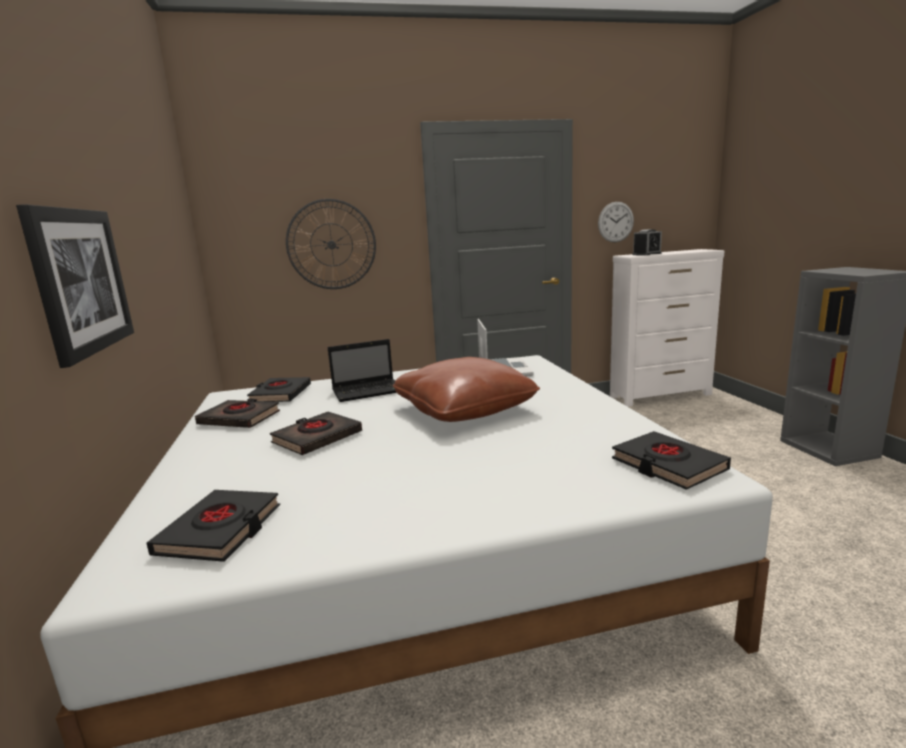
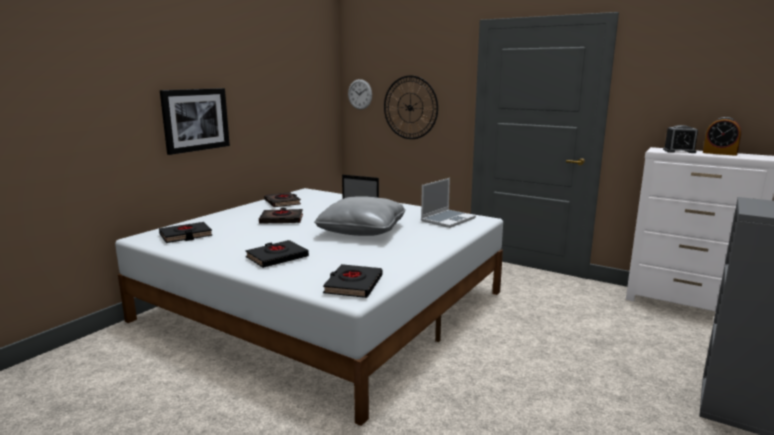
camera: 45 degrees right, 0 degrees up
black book [247,377,311,402] -> black book moved to [245,240,309,268]
brown pillow [393,357,540,422] -> grey pillow [314,196,406,236]
wall clock [598,202,634,242] -> wall clock moved to [348,79,372,110]
none -> alarm clock [703,117,741,156]

